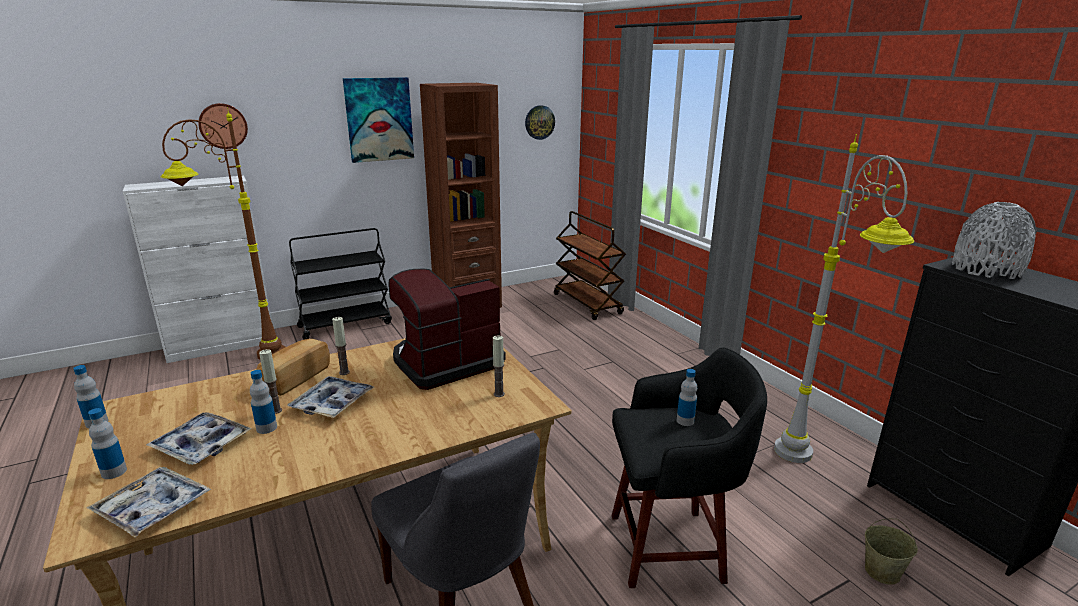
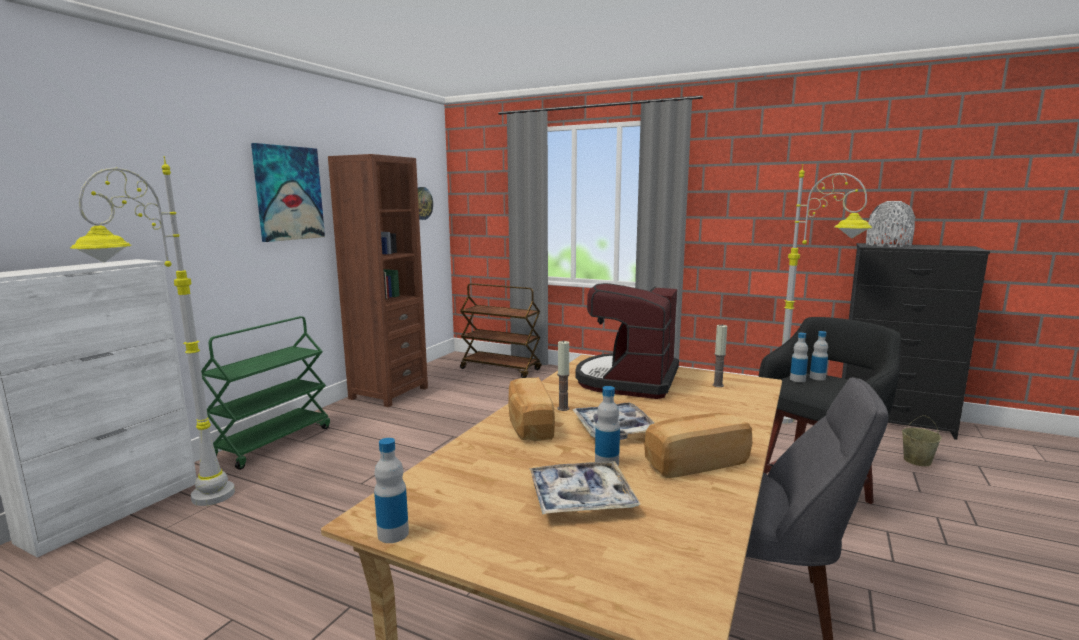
camera: 35 degrees left, 10 degrees down
tray [86,467,211,537] -> none
bottle [88,408,127,479] -> bottle moved to [790,333,808,382]
brown floor lamp [161,107,285,360] -> grey floor lamp [70,156,235,506]
wall clock [198,103,248,149] -> none
candle [259,349,282,414] -> none
black cart [289,228,392,340] -> green cart [201,316,330,470]
none -> bread [644,413,752,478]

